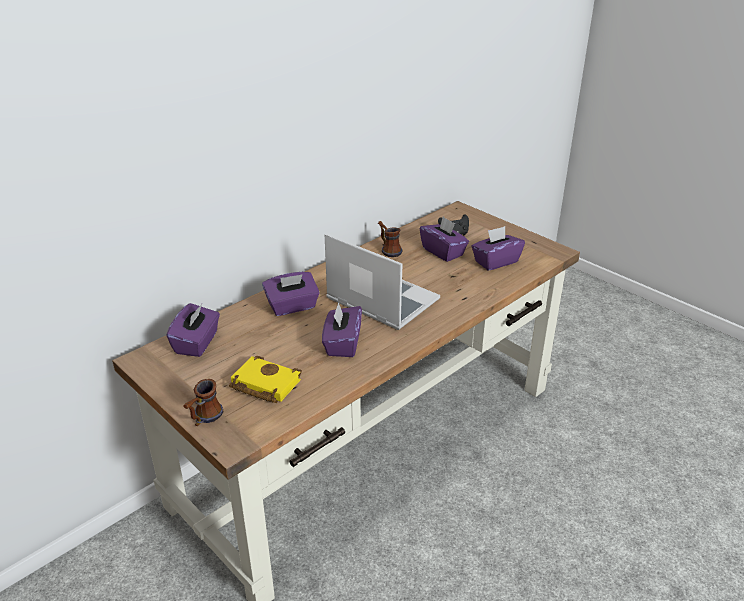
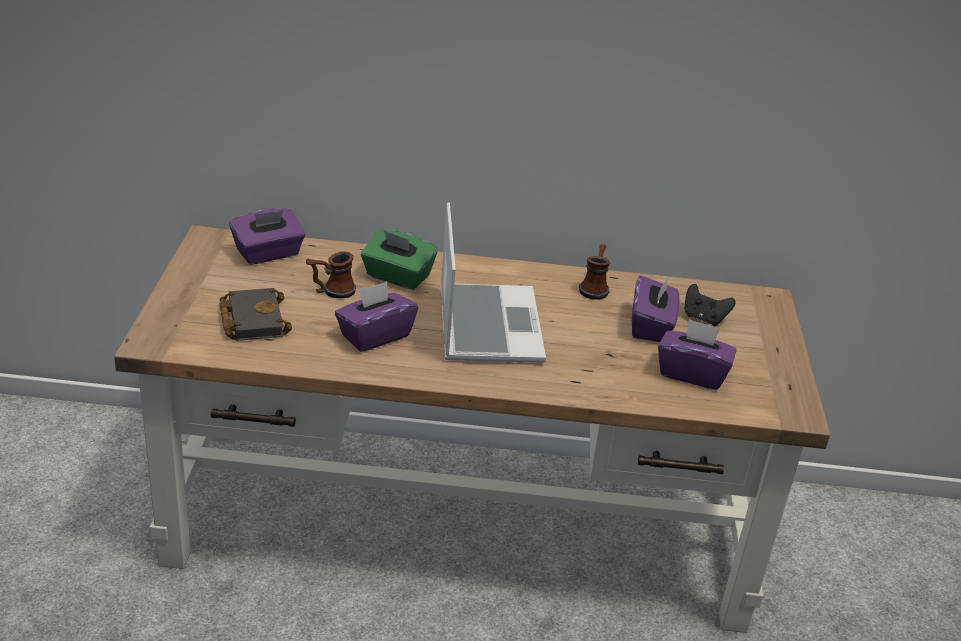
camera: 45 degrees right, 0 degrees up
mug [183,379,223,426] -> mug moved to [306,251,356,298]
yellow book [229,356,302,403] -> black book [219,288,292,341]
purple tissue box [262,272,320,316] -> green tissue box [361,230,438,290]

